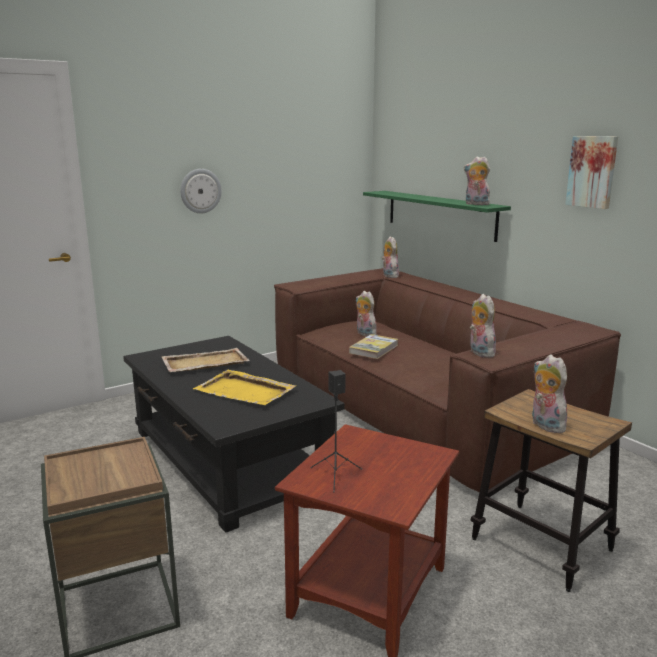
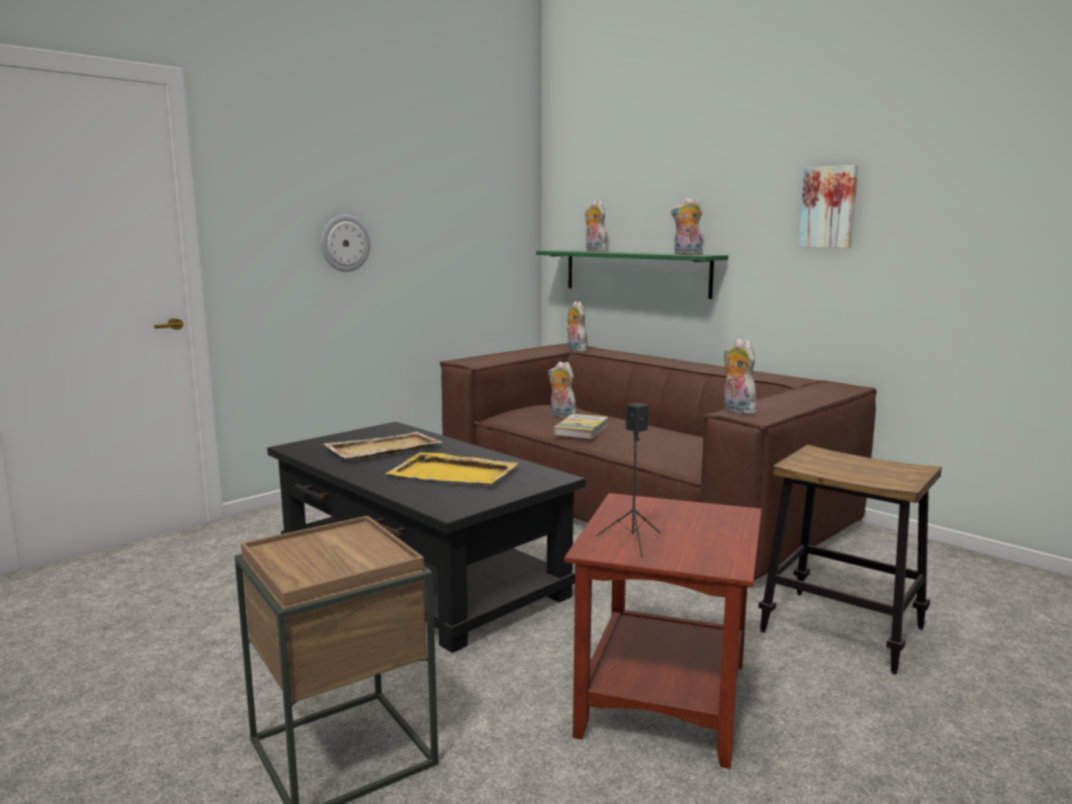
camera: 10 degrees left, 5 degrees down
plush toy [532,354,571,433] -> plush toy moved to [585,200,608,252]

